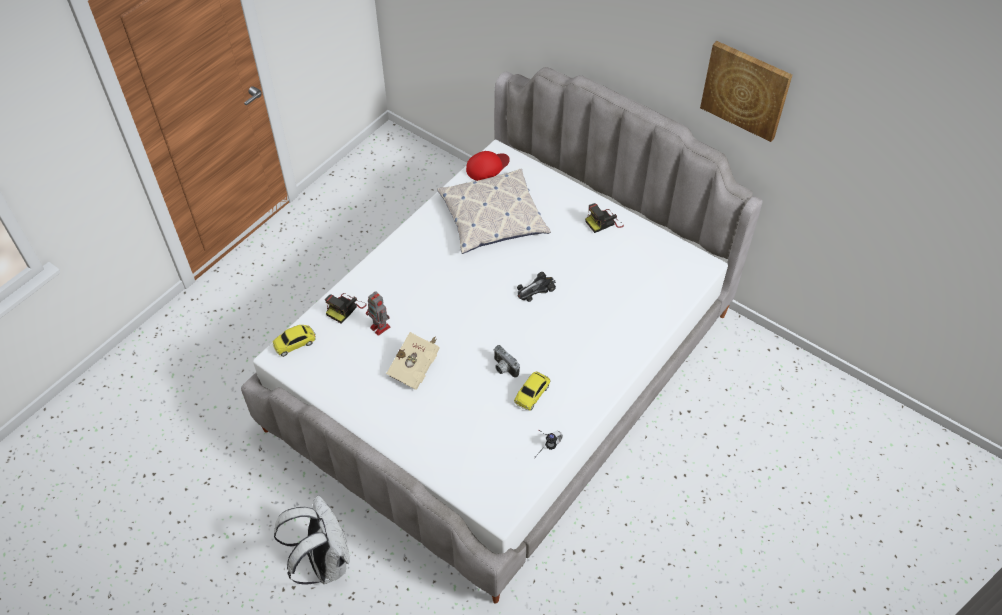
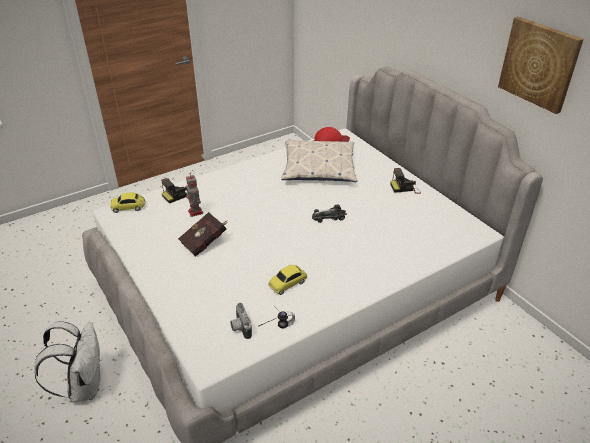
camera: 20 degrees right, 15 degrees down
beige book [386,332,440,390] -> red book [178,212,228,257]
camera [494,345,520,378] -> camera moved to [230,303,252,339]

